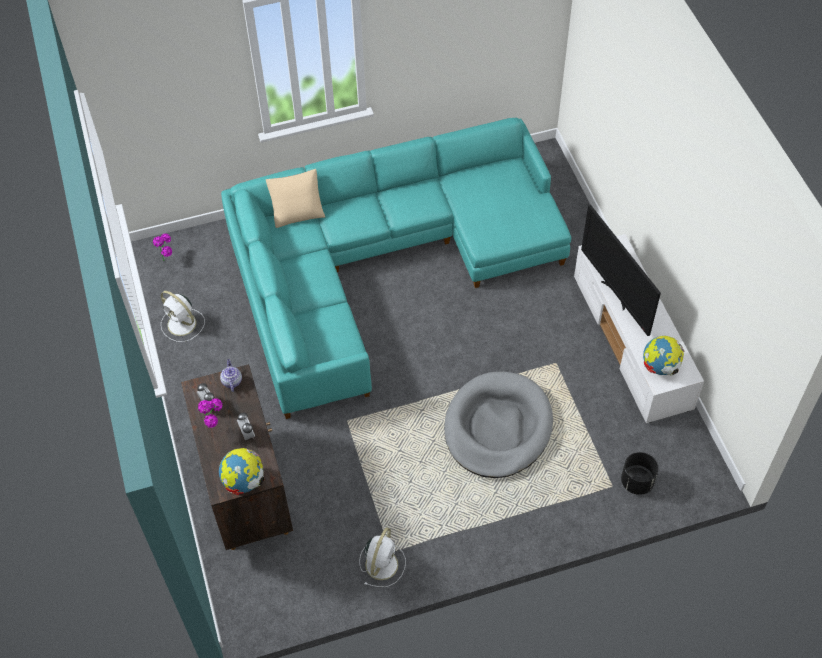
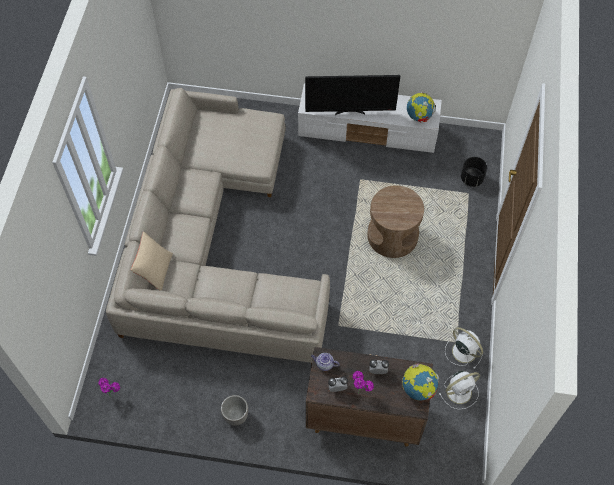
camera: 65 degrees left, 5 degrees up
white fan [161,291,205,342] -> white fan moved to [439,371,480,409]
turquoise sofa [221,118,571,419] -> beige sofa [106,88,330,365]
grey dog bed [444,372,553,478] -> brown side table [367,185,424,258]
none -> planter [221,395,248,426]

